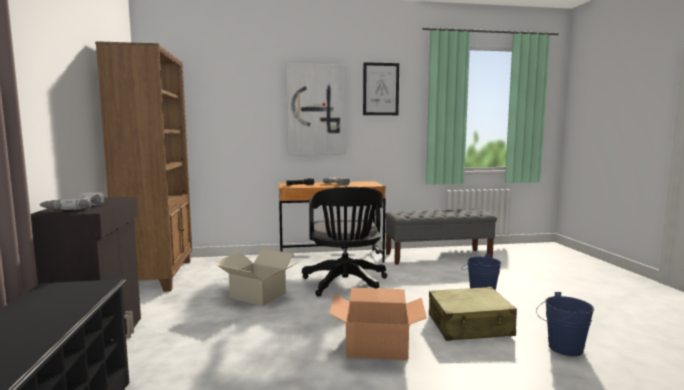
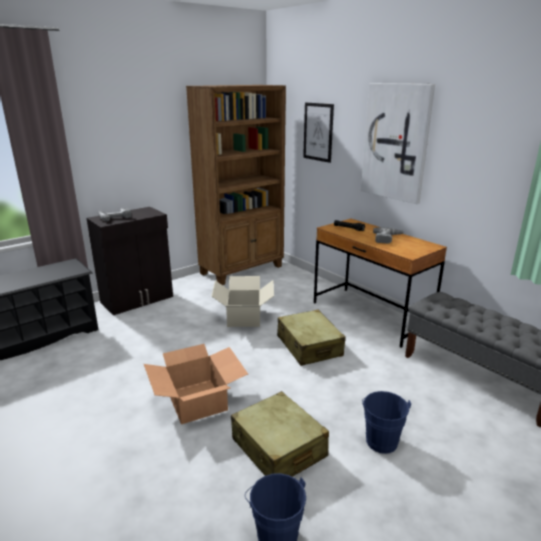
camera: 60 degrees right, 15 degrees up
black office chair [302,187,387,297] -> beige suitcase [277,310,346,366]
picture [363,62,399,115] -> picture moved to [303,103,334,163]

